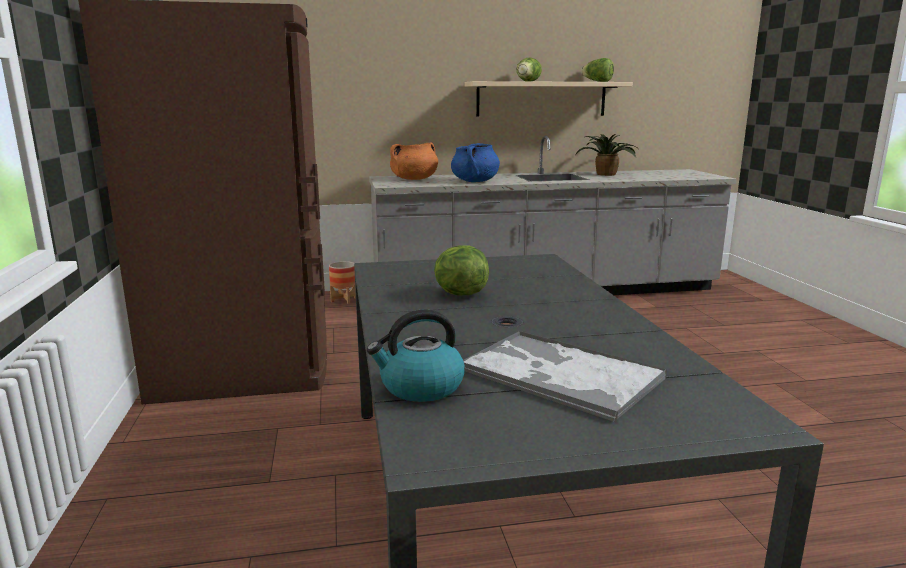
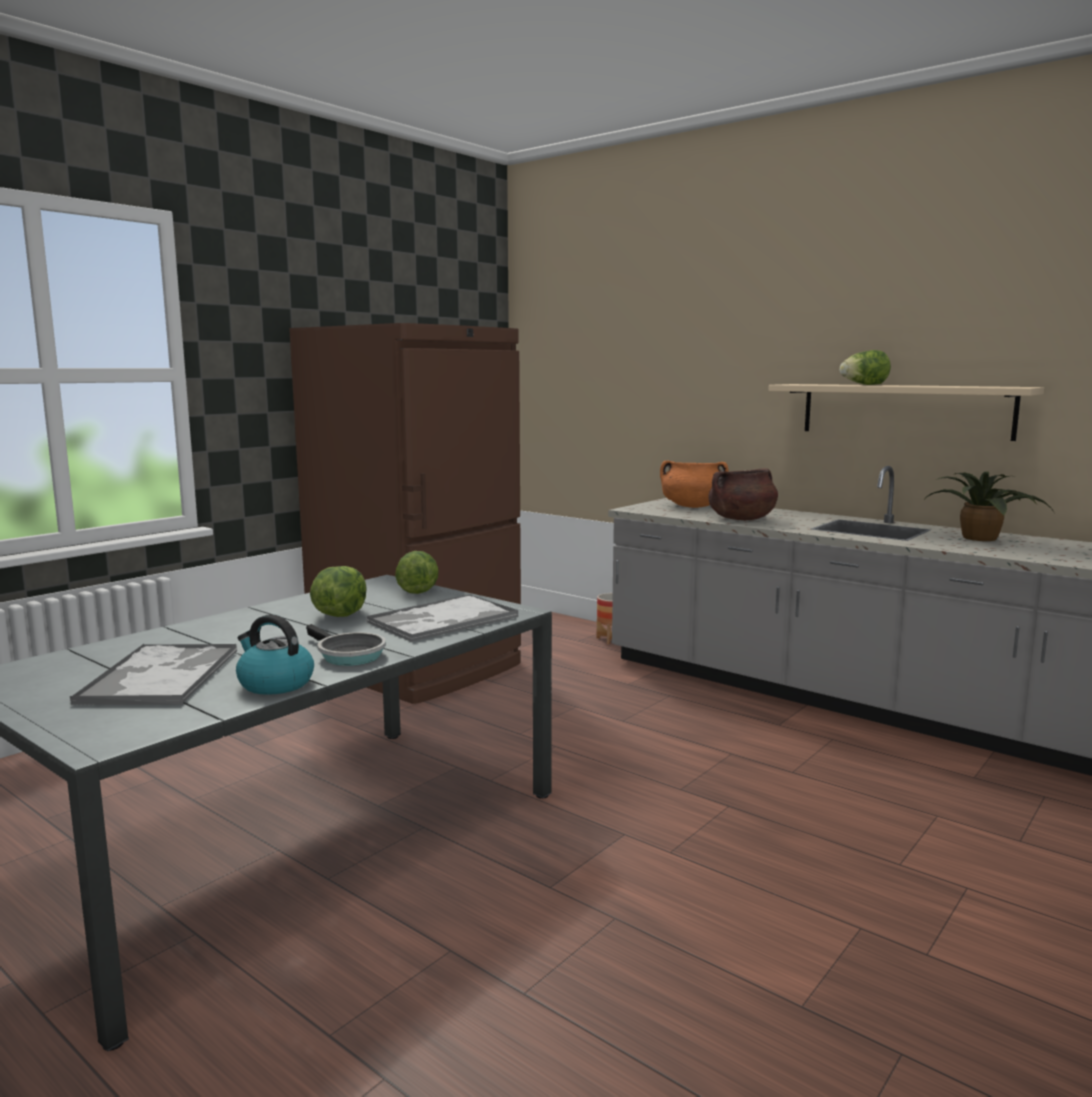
camera: 50 degrees right, 5 degrees down
kettle [367,309,465,402] -> kettle moved to [236,614,314,695]
blue cooking pot [451,143,500,182] -> brown cooking pot [709,468,778,520]
lettuce [581,58,614,82] -> lettuce moved to [395,551,438,594]
none -> frying pan [306,624,386,666]
none -> tray [366,594,519,642]

